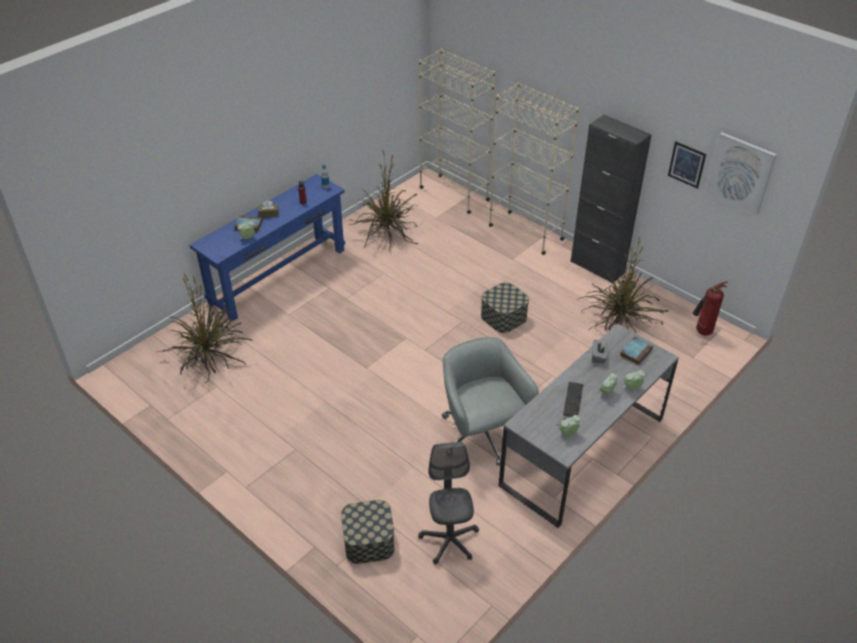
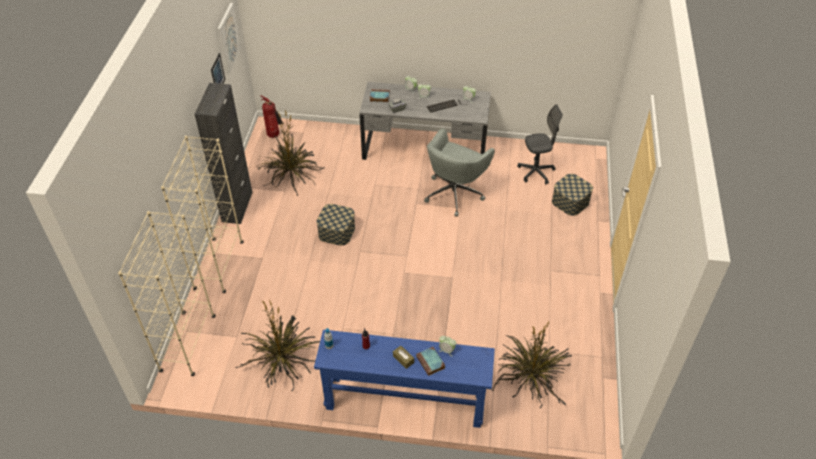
camera: 125 degrees left, 5 degrees up
grey office chair [418,442,479,565] -> grey office chair turned 150 degrees counterclockwise [517,104,563,184]

